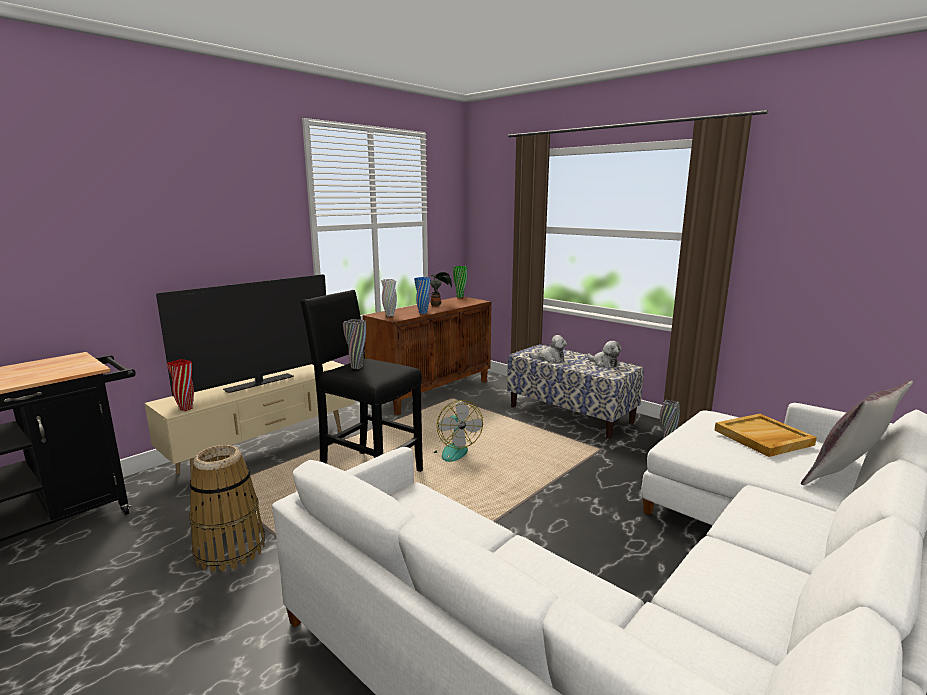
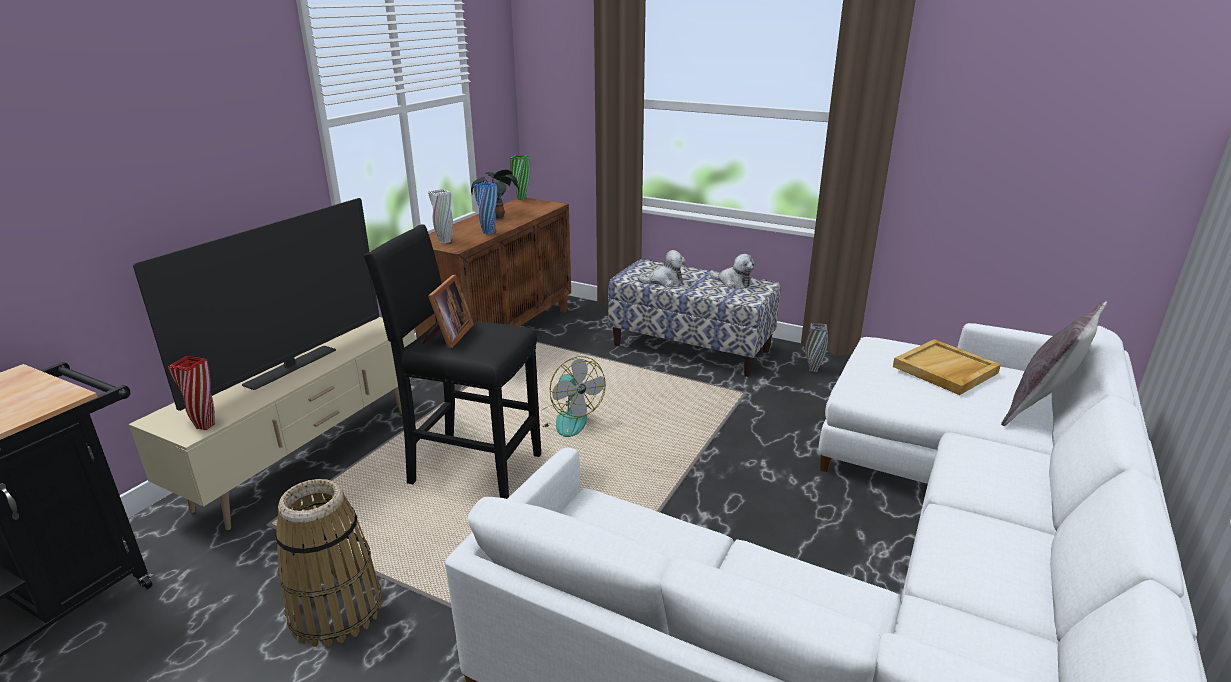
camera: 15 degrees left, 10 degrees up
grey vase [343,319,366,369] -> picture frame [423,274,474,349]

